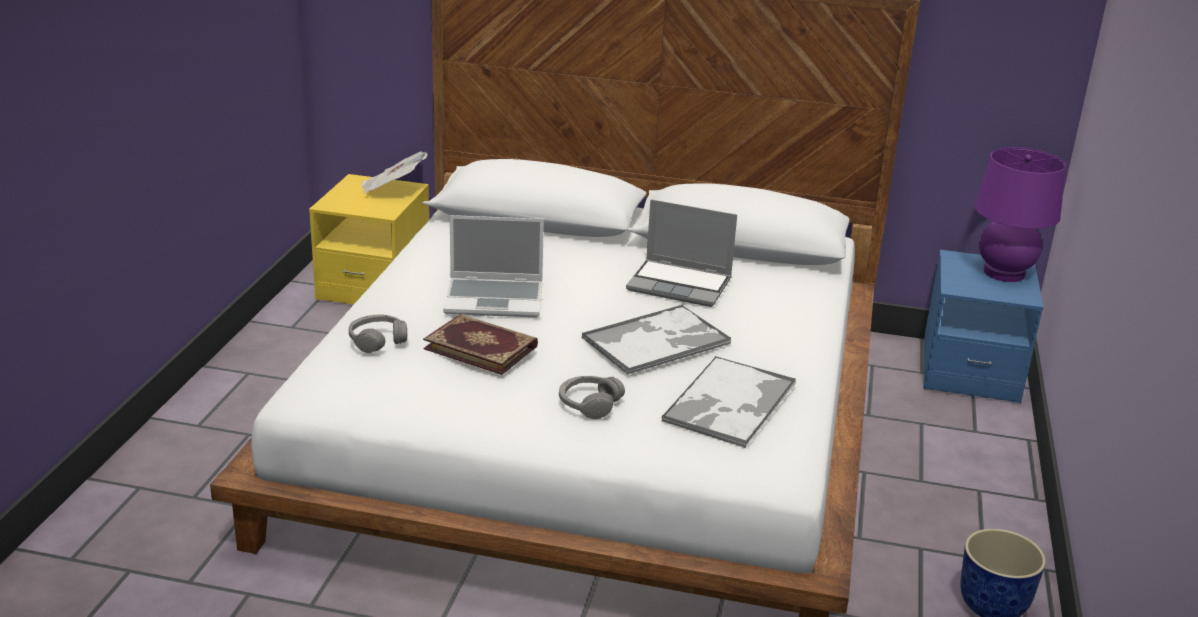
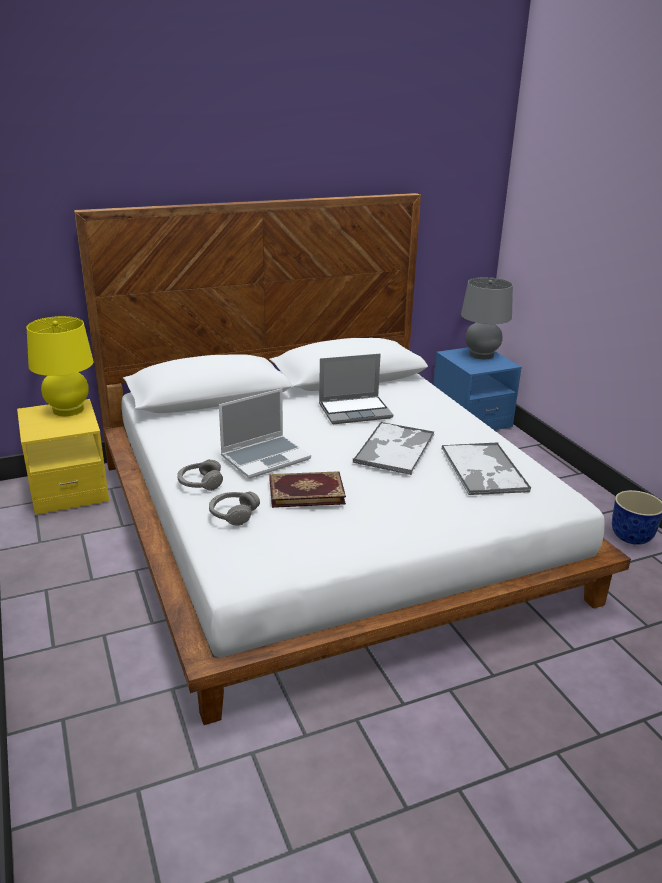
camera: 35 degrees left, 0 degrees up
newspaper [361,151,427,194] -> yellow table lamp [26,316,94,416]
grey headphones [559,376,625,419] -> grey headphones moved to [177,459,223,491]
purple table lamp [975,147,1066,282] -> grey table lamp [461,277,513,359]

